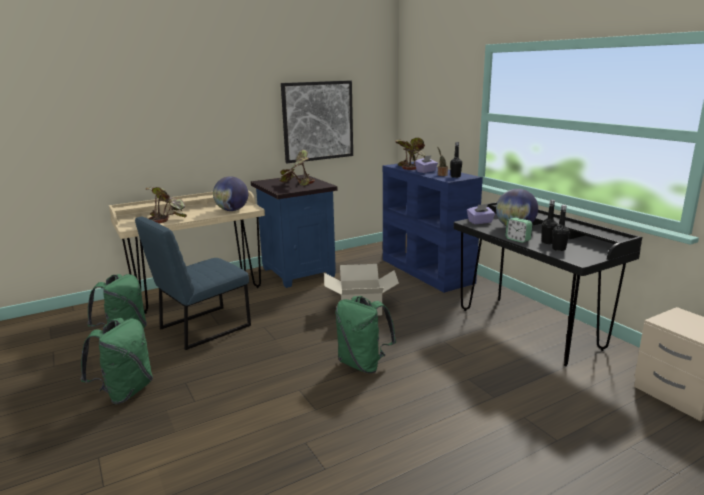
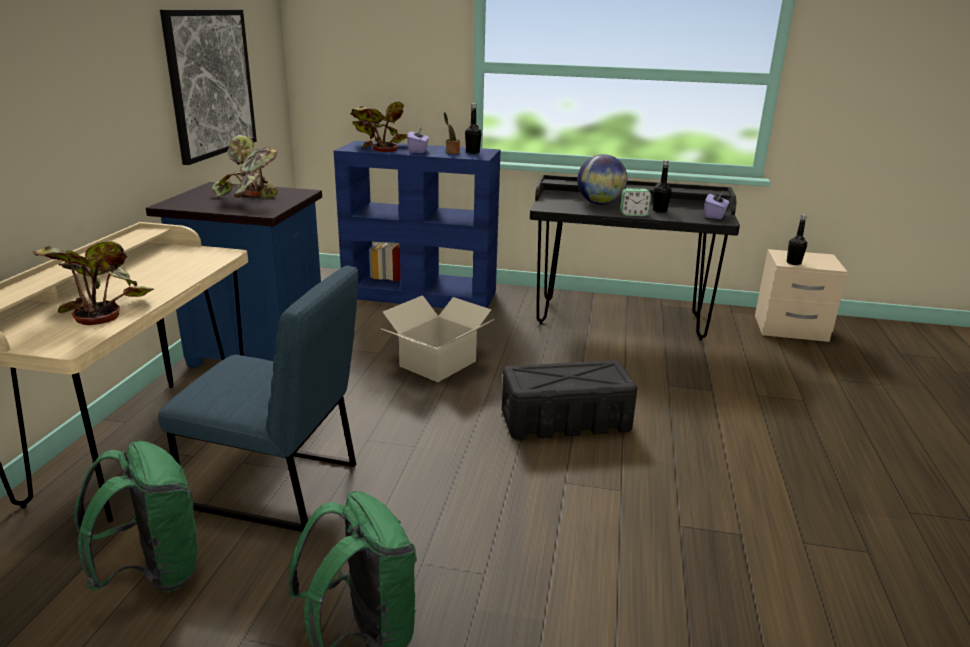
camera: 50 degrees left, 5 degrees up
blue chair [135,216,251,350] -> blue chair turned 75 degrees counterclockwise [158,266,358,532]
globe [213,176,248,211] -> none
green backpack [336,296,396,373] -> black storage box [502,360,637,440]
purple tissue box [467,204,495,224] -> purple tissue box moved to [705,190,729,219]
black bottle [552,205,570,251] -> black bottle moved to [787,214,807,265]

